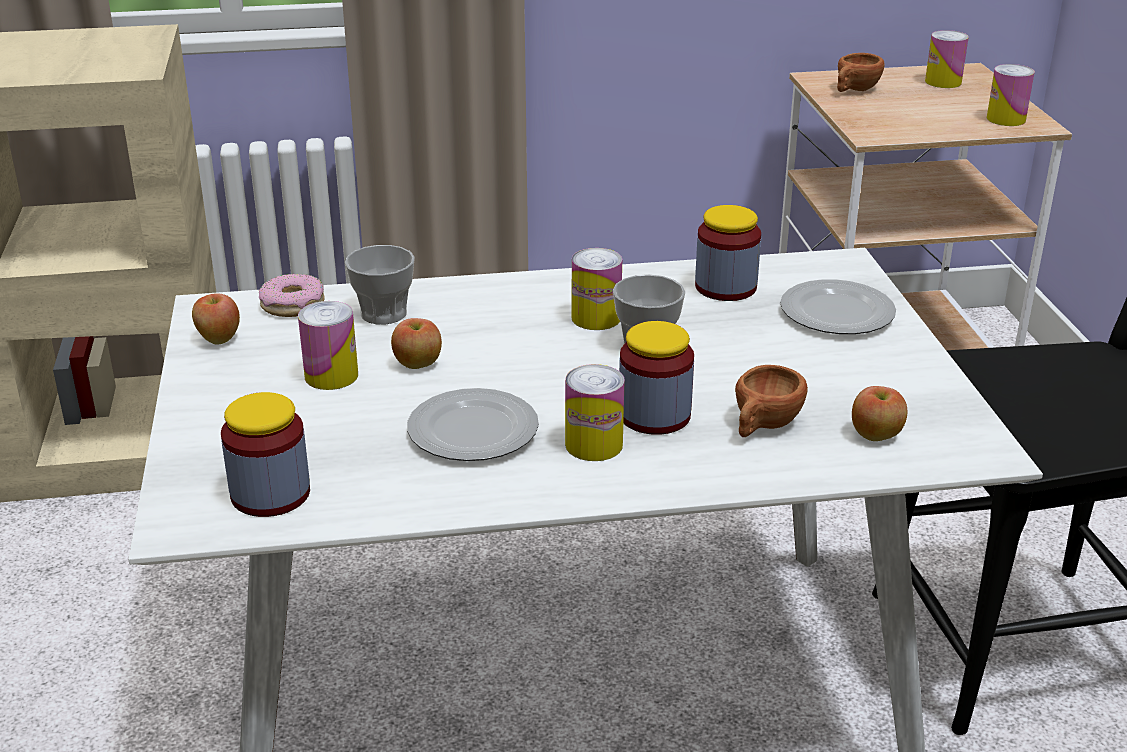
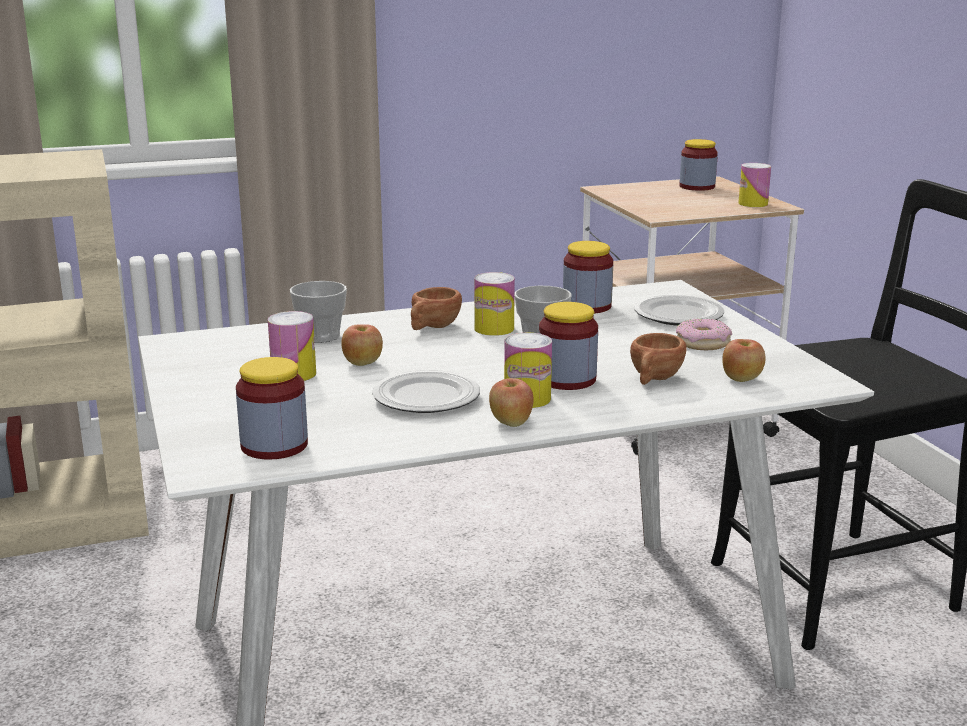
camera: 10 degrees left, 10 degrees down
apple [192,293,240,345] -> apple moved to [489,378,534,427]
donut [259,274,325,317] -> donut moved to [676,319,732,350]
brown cup [837,53,885,92] -> brown cup moved to [411,287,462,330]
can [925,30,969,88] -> jar [679,139,718,191]

